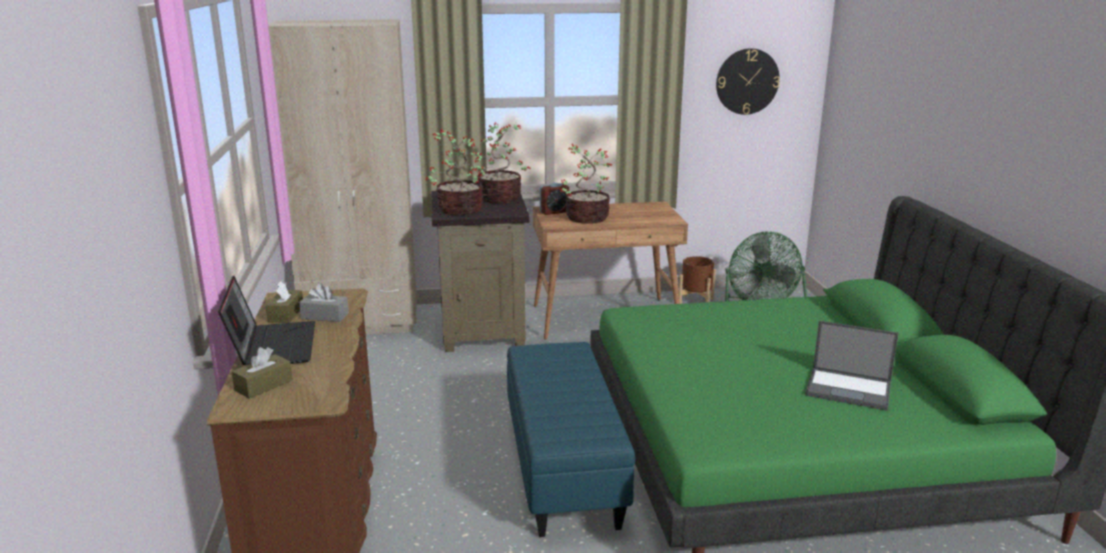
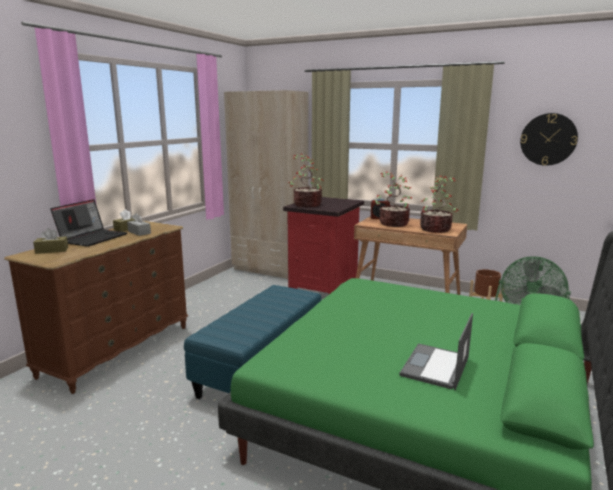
camera: 35 degrees right, 5 degrees down
beige cabinet [431,191,530,352] -> red cabinet [283,197,364,294]
potted plant [475,122,530,204] -> potted plant moved to [420,176,458,233]
laptop [805,321,899,411] -> laptop turned 60 degrees clockwise [399,313,473,390]

